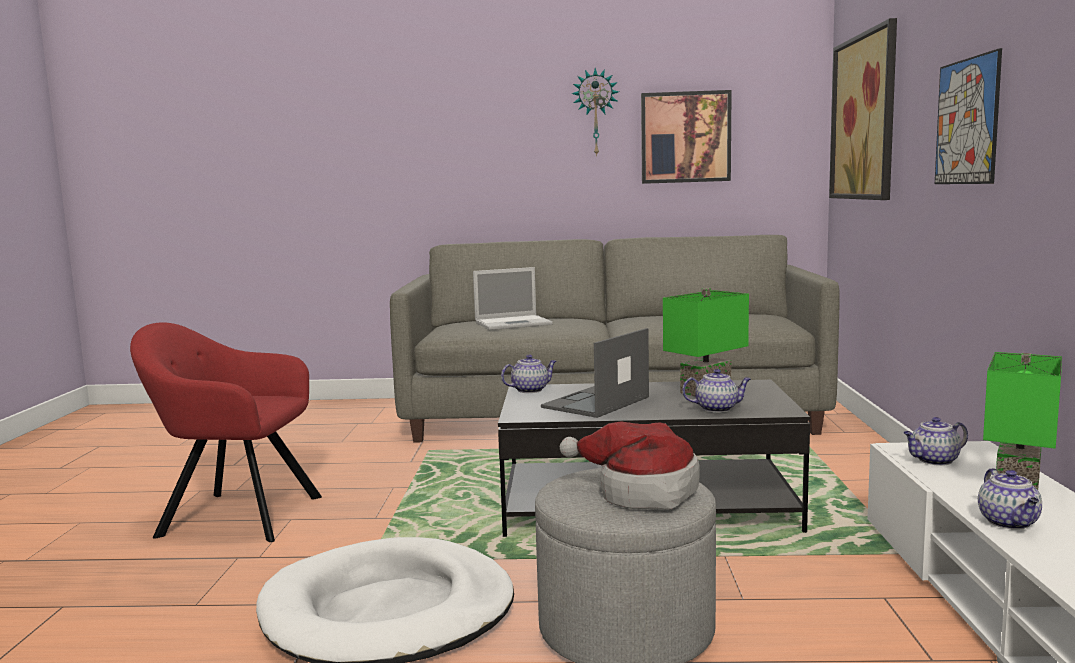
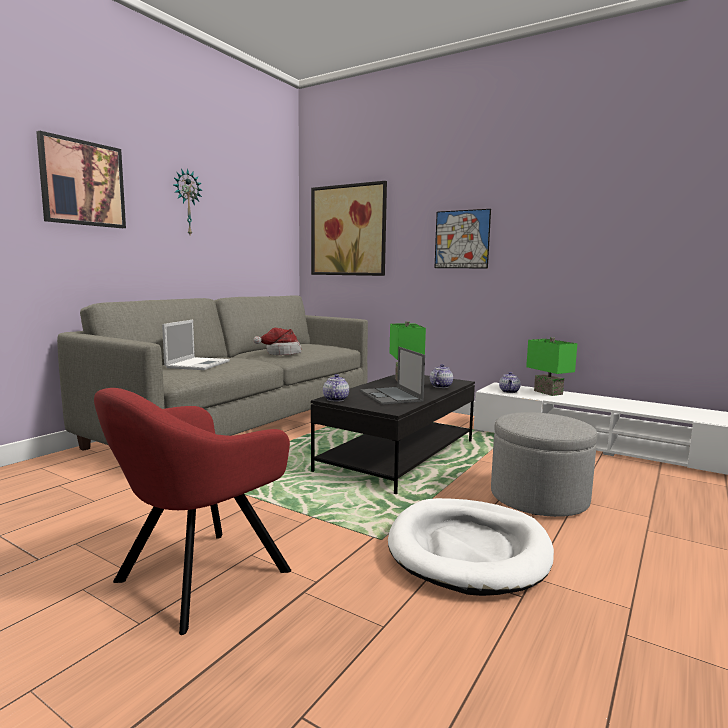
camera: 60 degrees left, 0 degrees up
hat [560,421,700,509] -> hat moved to [253,328,301,355]
picture [641,90,732,184] -> picture moved to [36,131,126,228]
teapot [978,468,1042,530] -> none

